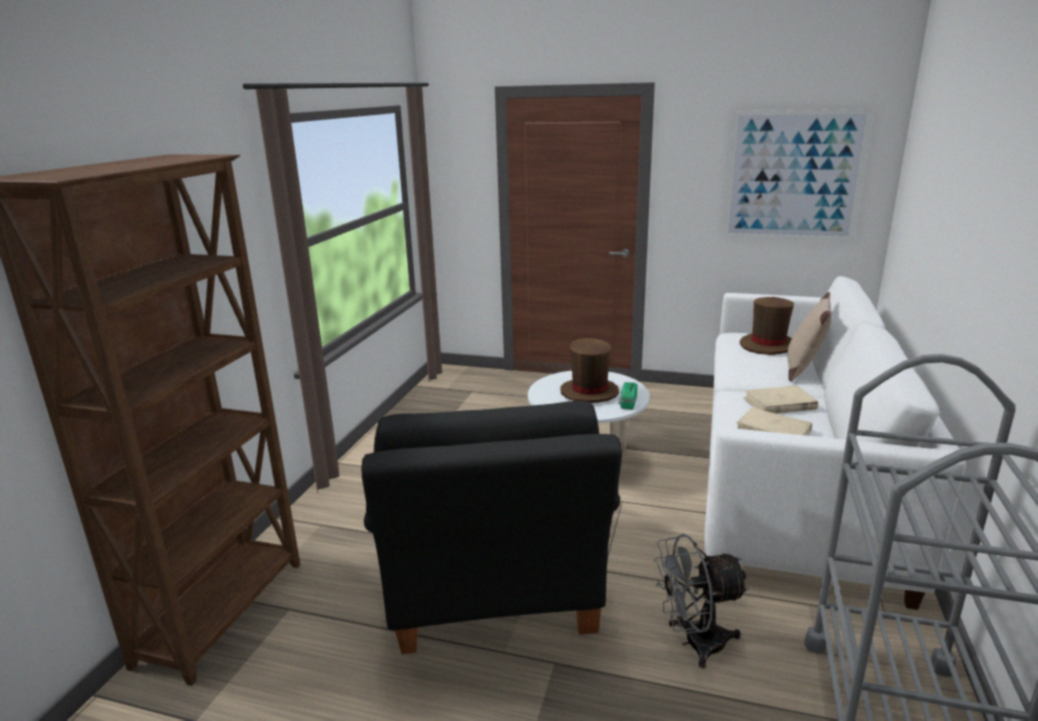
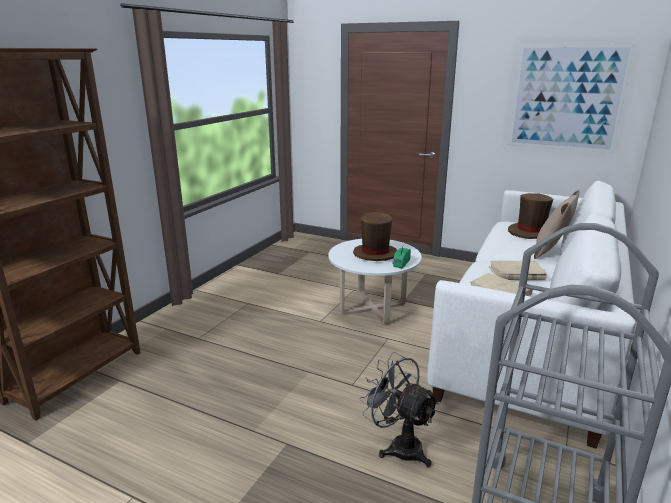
camera: 10 degrees right, 0 degrees up
black armchair [361,401,622,654] -> none
grey fan [654,533,749,669] -> grey fan turned 45 degrees clockwise [359,352,439,468]

